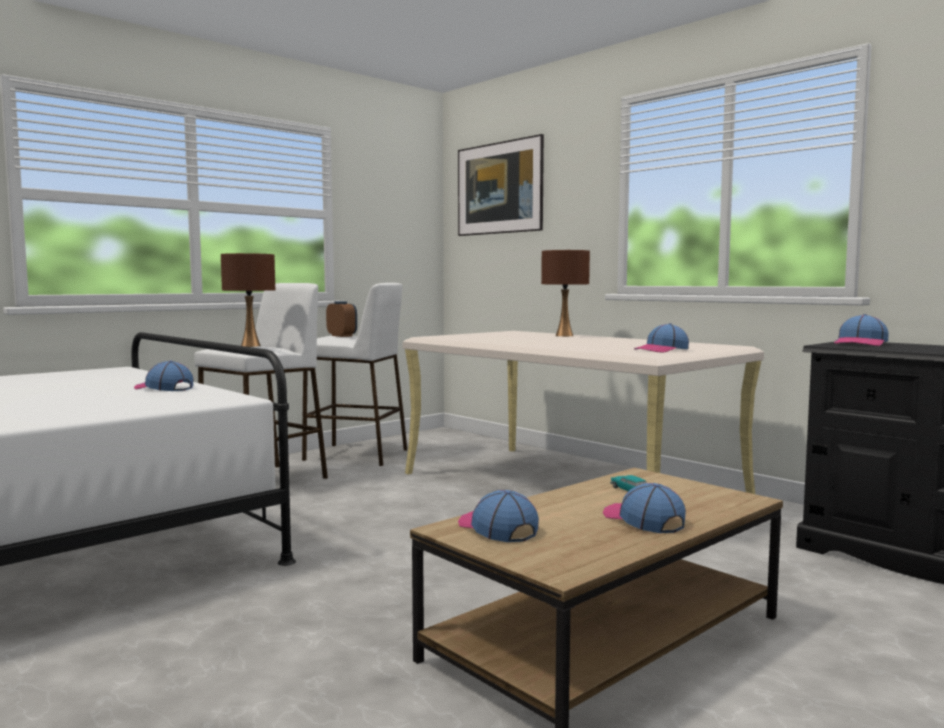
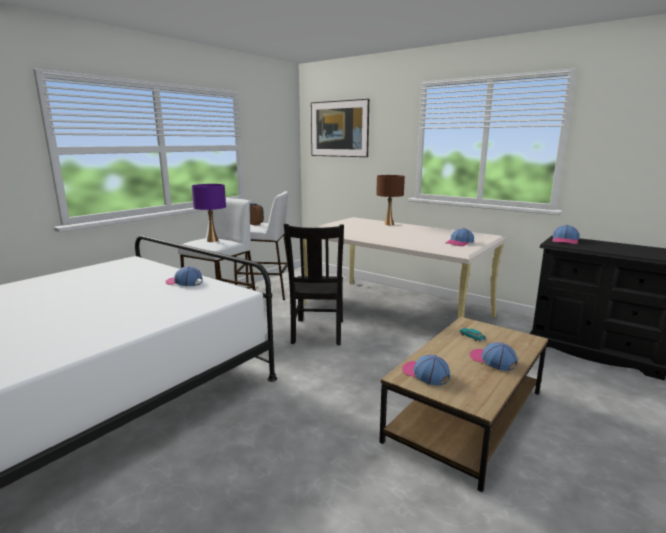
camera: 10 degrees left, 10 degrees up
brown table lamp [221,253,275,347] -> purple table lamp [192,184,226,242]
none -> black chair [284,224,344,345]

